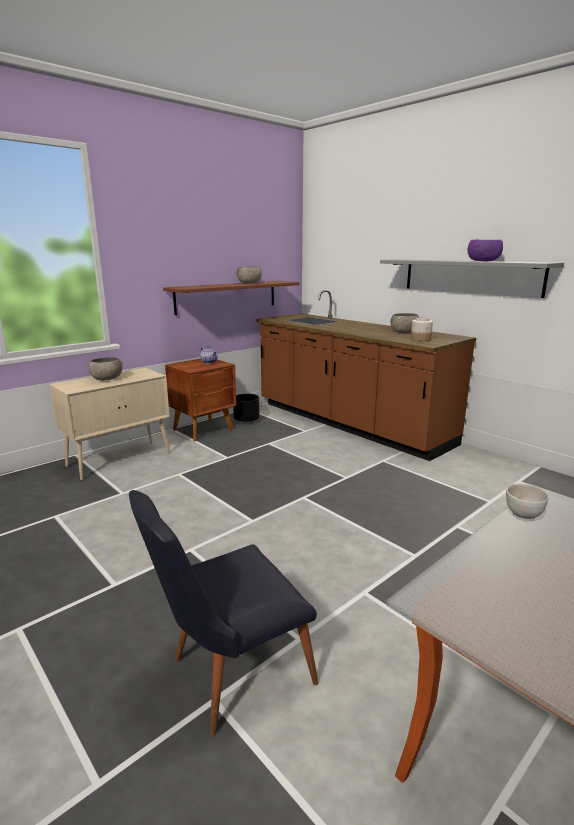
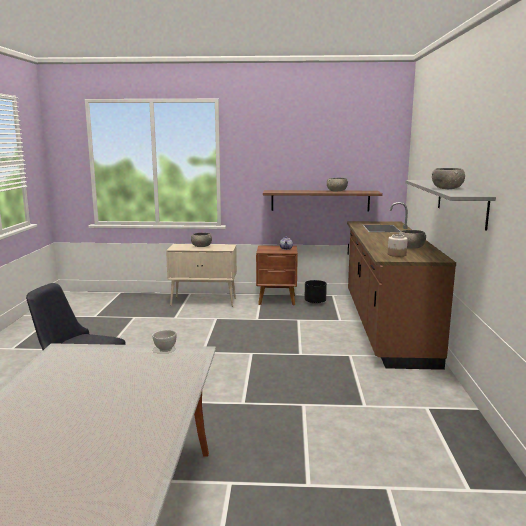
camera: 45 degrees right, 5 degrees down
purple bowl [468,239,503,261] -> grey bowl [432,168,465,189]

